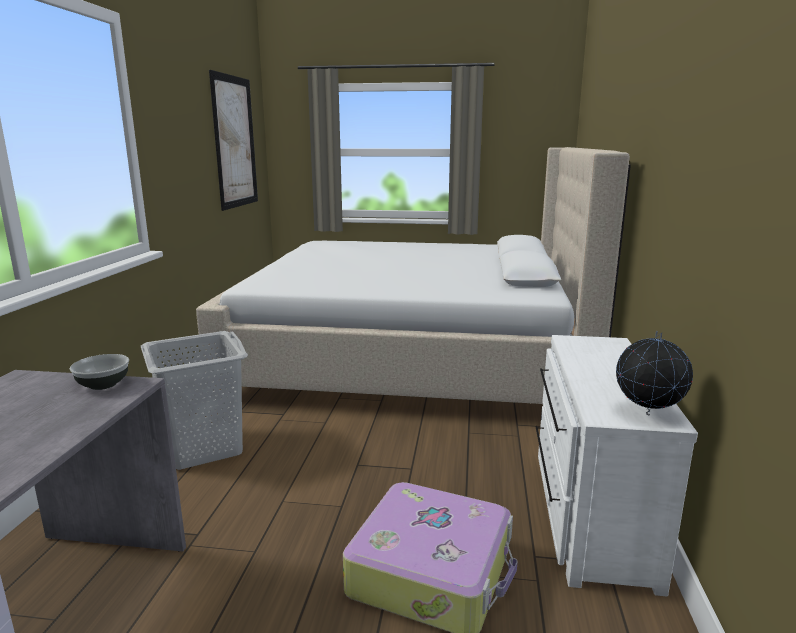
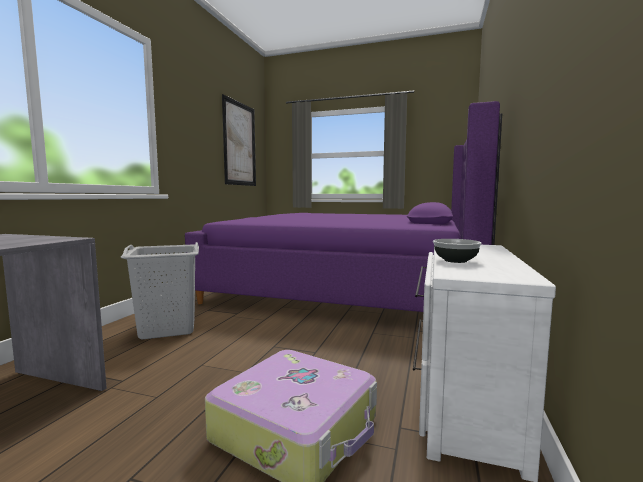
camera: 10 degrees right, 10 degrees down
bowl [70,354,129,390] -> bowl moved to [433,239,482,263]
beige bed [196,147,631,404] -> purple bed [185,101,502,312]
globe [616,331,693,416] -> none

